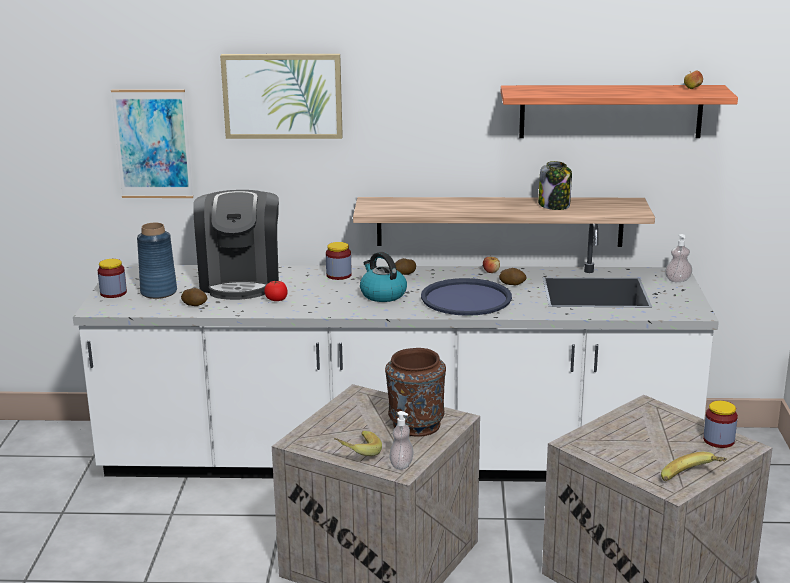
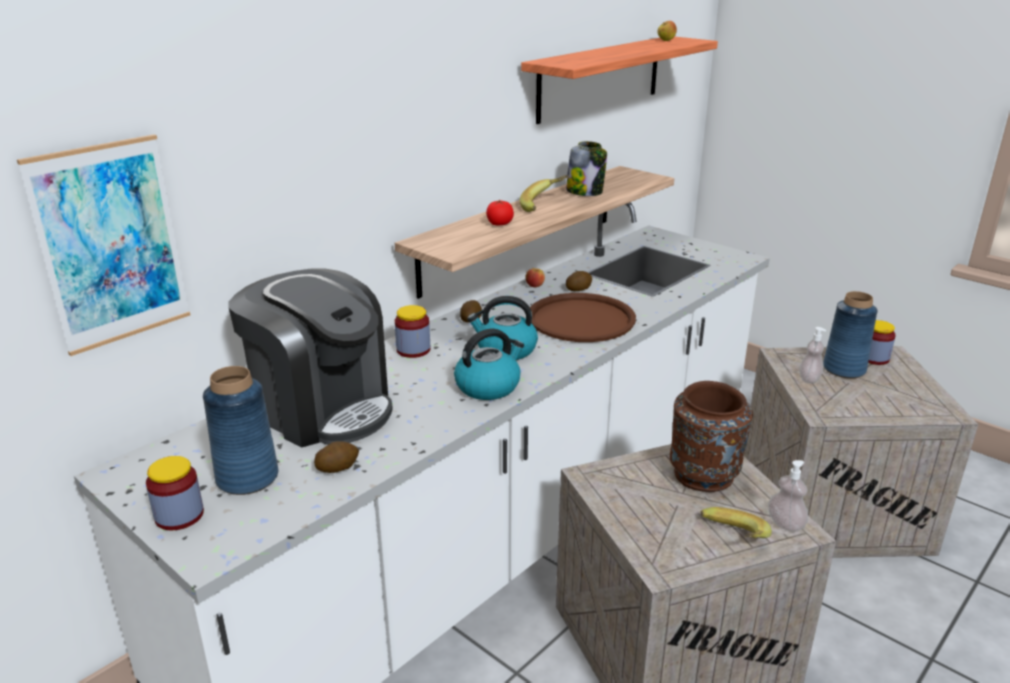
camera: 50 degrees left, 5 degrees up
picture [220,54,343,139] -> none
tomato [264,281,288,301] -> tomato moved to [486,200,514,225]
blue tray [421,278,512,316] -> brown tray [530,293,636,342]
banana [661,452,727,481] -> banana moved to [520,175,569,212]
soap dispenser [665,234,692,282] -> soap dispenser moved to [799,327,826,383]
none -> kettle [454,328,524,400]
none -> blue vase [823,291,878,378]

